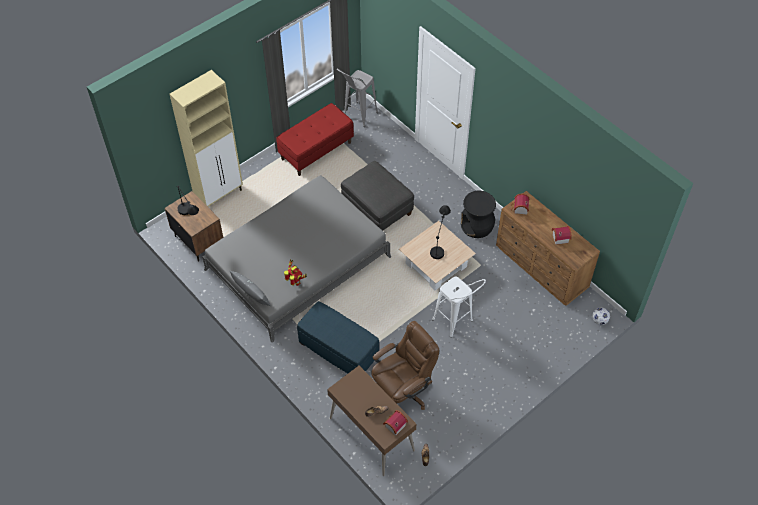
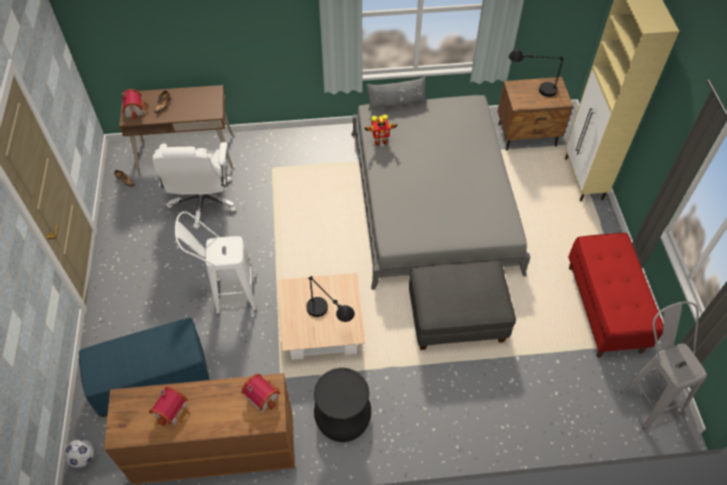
camera: 125 degrees right, 0 degrees up
blue ottoman [297,301,379,373] -> blue ottoman moved to [79,318,210,417]
brown office chair [371,321,439,410] -> white office chair [152,142,236,229]

